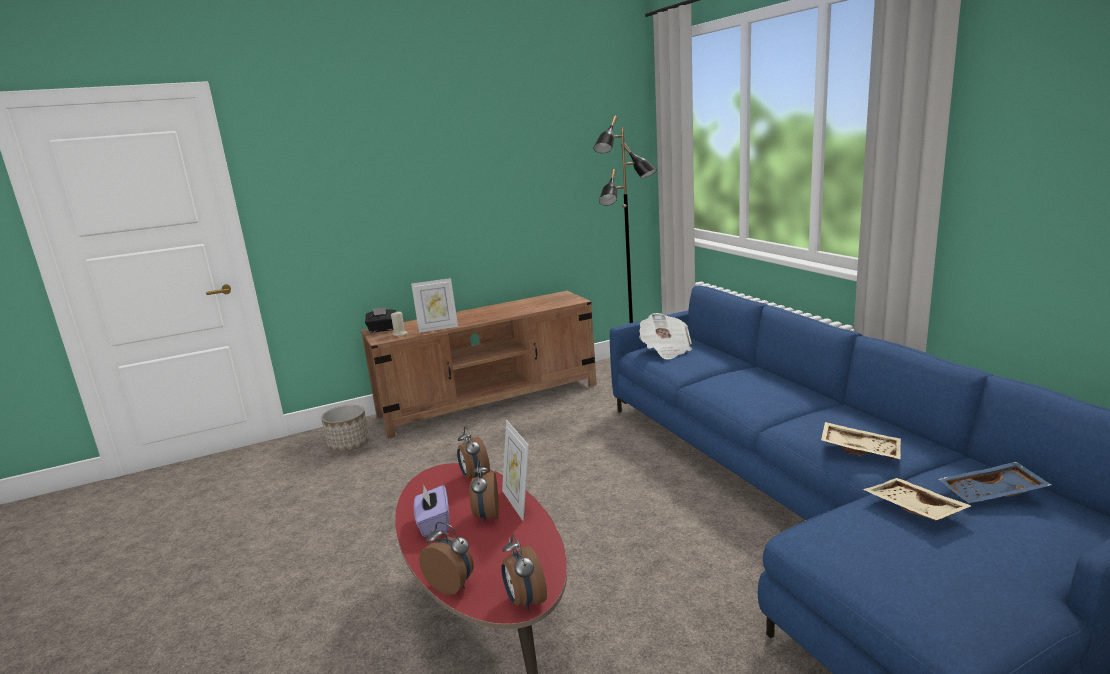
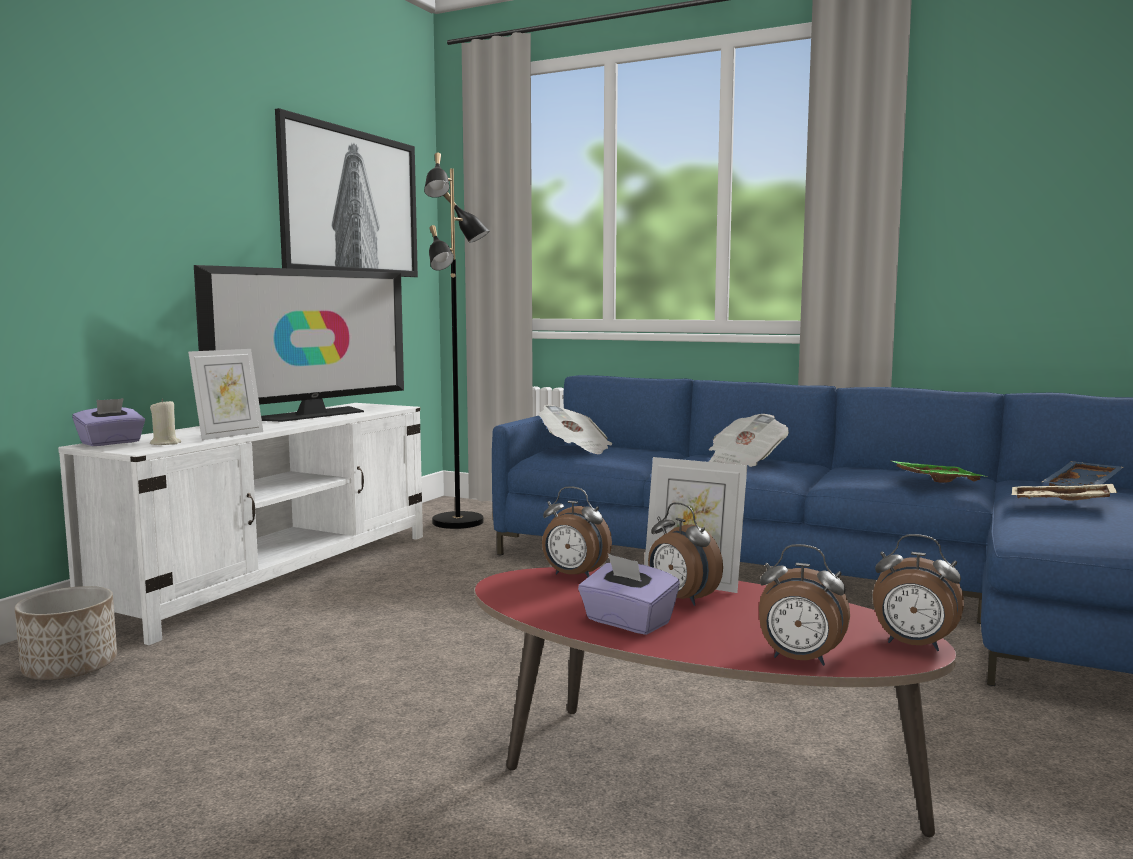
camera: 40 degrees left, 10 degrees down
brown tv stand [361,291,597,439] -> white tv stand [58,403,423,645]
black tissue box [365,307,396,332] -> purple tissue box [72,398,145,446]
alarm clock [419,522,474,595] -> alarm clock turned 150 degrees counterclockwise [759,544,850,666]
beige tray [821,422,901,460] -> green tray [889,460,987,482]
none -> television [194,265,404,422]
none -> picture [275,108,418,277]
none -> newspaper [708,414,789,467]

